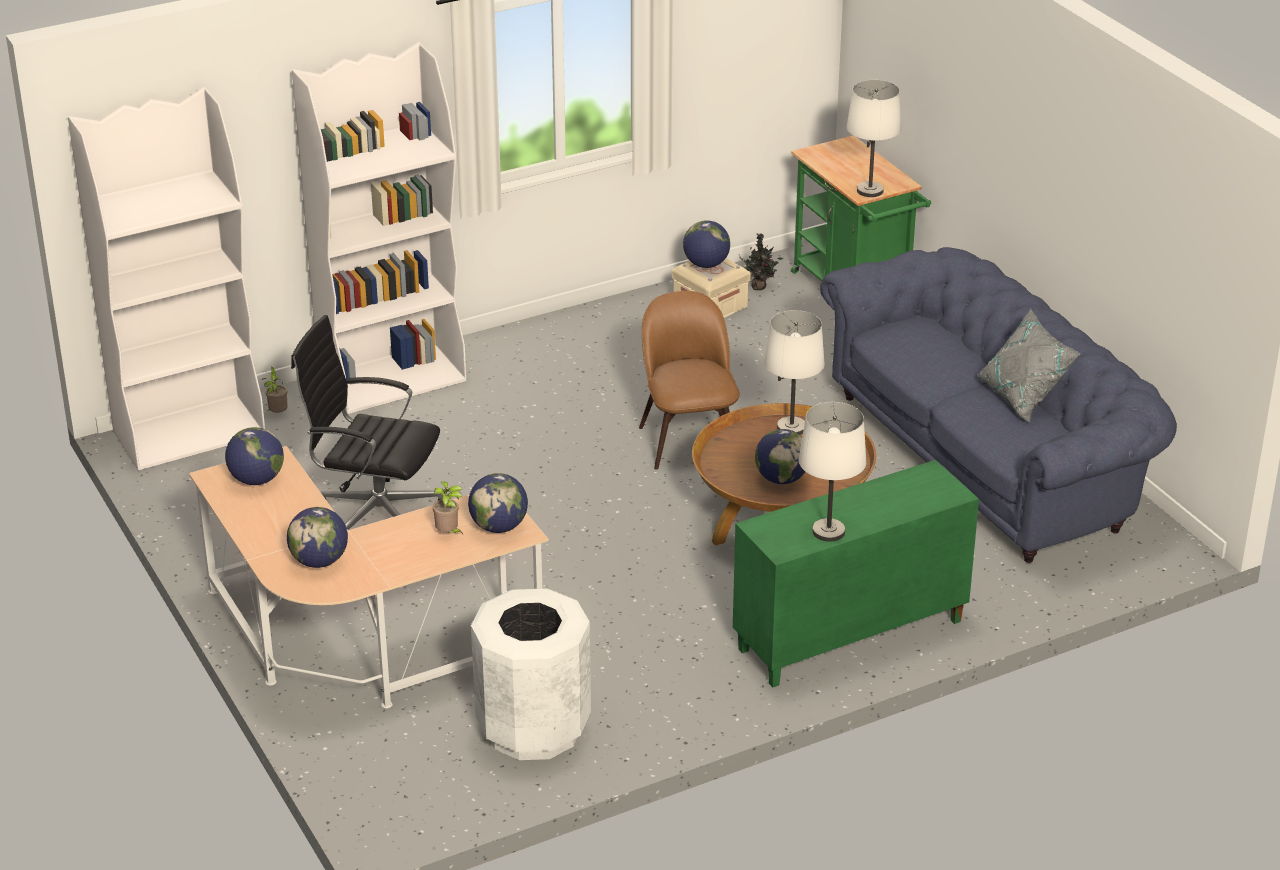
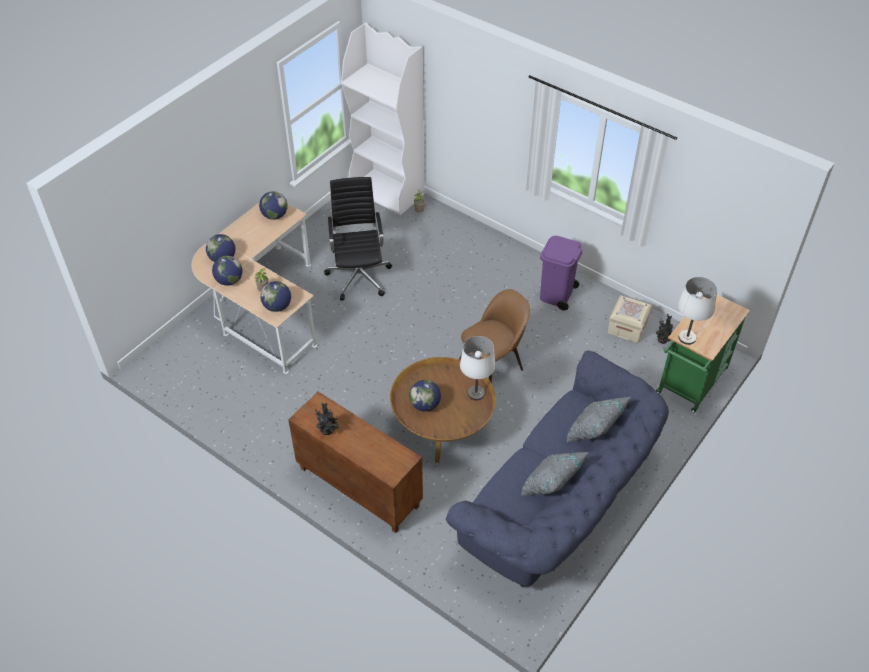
camera: 65 degrees right, 15 degrees up
white bookcase [292,42,466,414] -> none
white trash can [471,588,591,760] -> none
globe [683,220,730,268] -> globe moved to [212,256,243,286]
green cabinet [733,460,979,687] -> brown cabinet [288,392,423,533]
white table lamp [799,402,867,542] -> potted plant [315,402,340,435]
none -> purple trash can [540,236,582,311]
none -> grey pillow [567,397,631,442]

